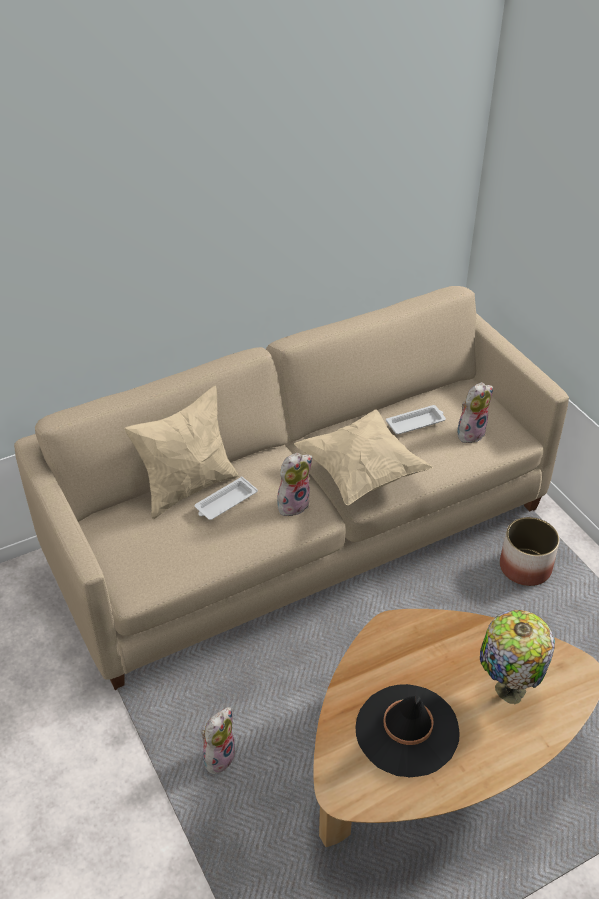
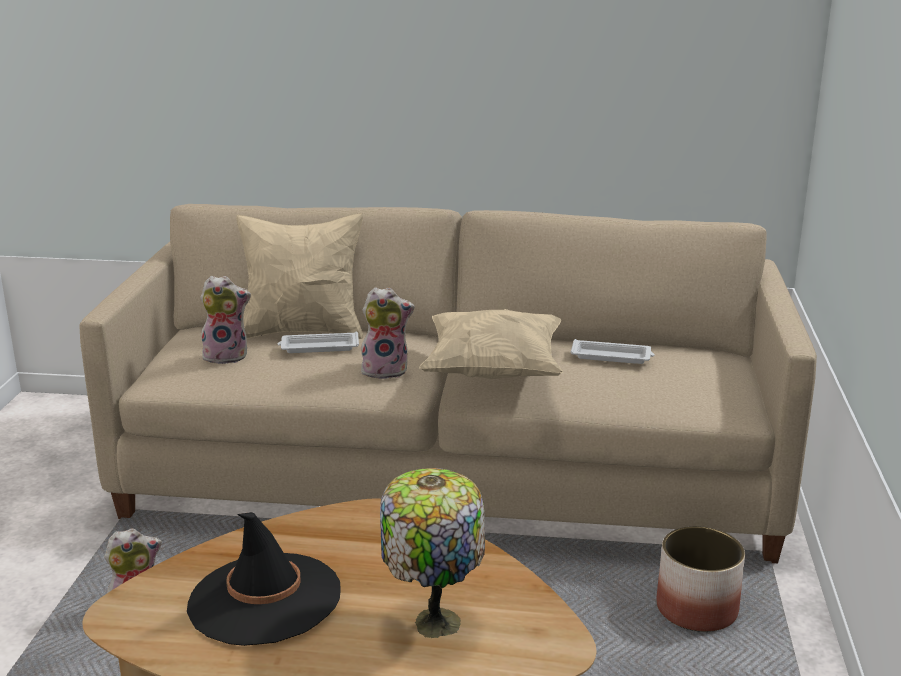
camera: 35 degrees right, 20 degrees down
plush toy [457,382,493,443] -> plush toy moved to [200,276,251,364]

